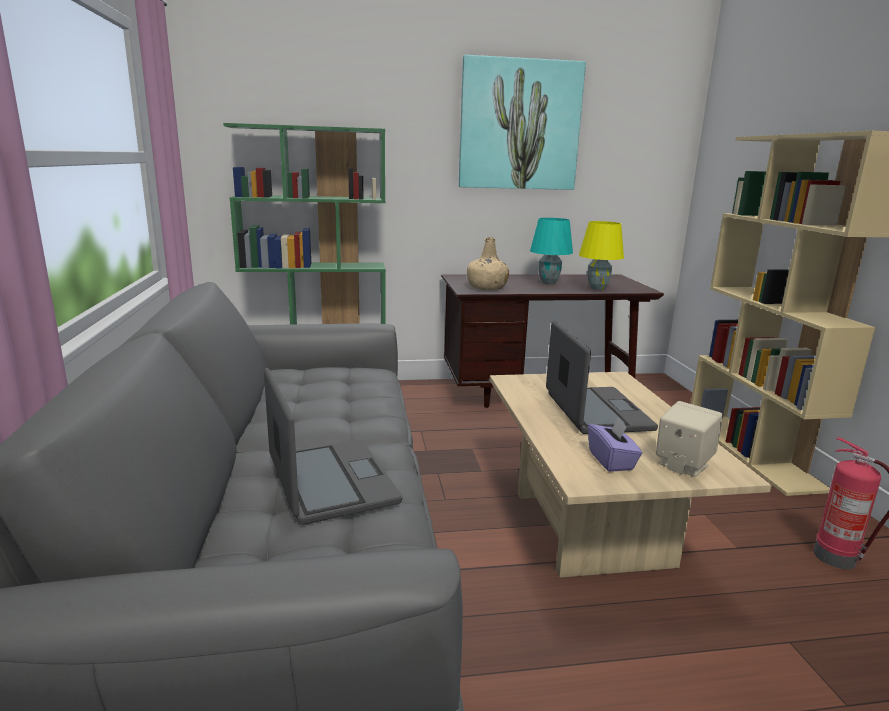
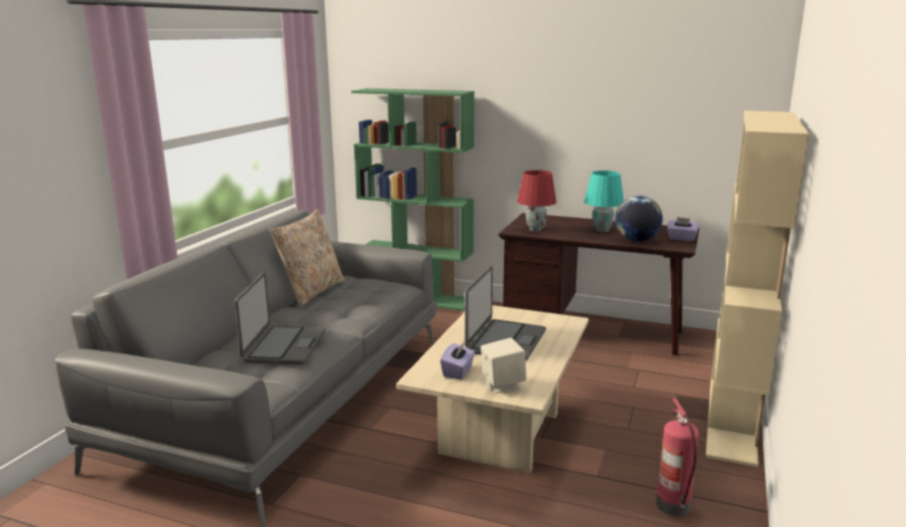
camera: 30 degrees right, 0 degrees up
picture [459,55,586,190] -> none
beige bottle [467,237,509,290] -> red table lamp [517,170,556,231]
yellow table lamp [579,221,624,290] -> globe [615,196,663,242]
none -> beige pillow [269,209,345,307]
none -> purple tissue box [667,217,699,241]

